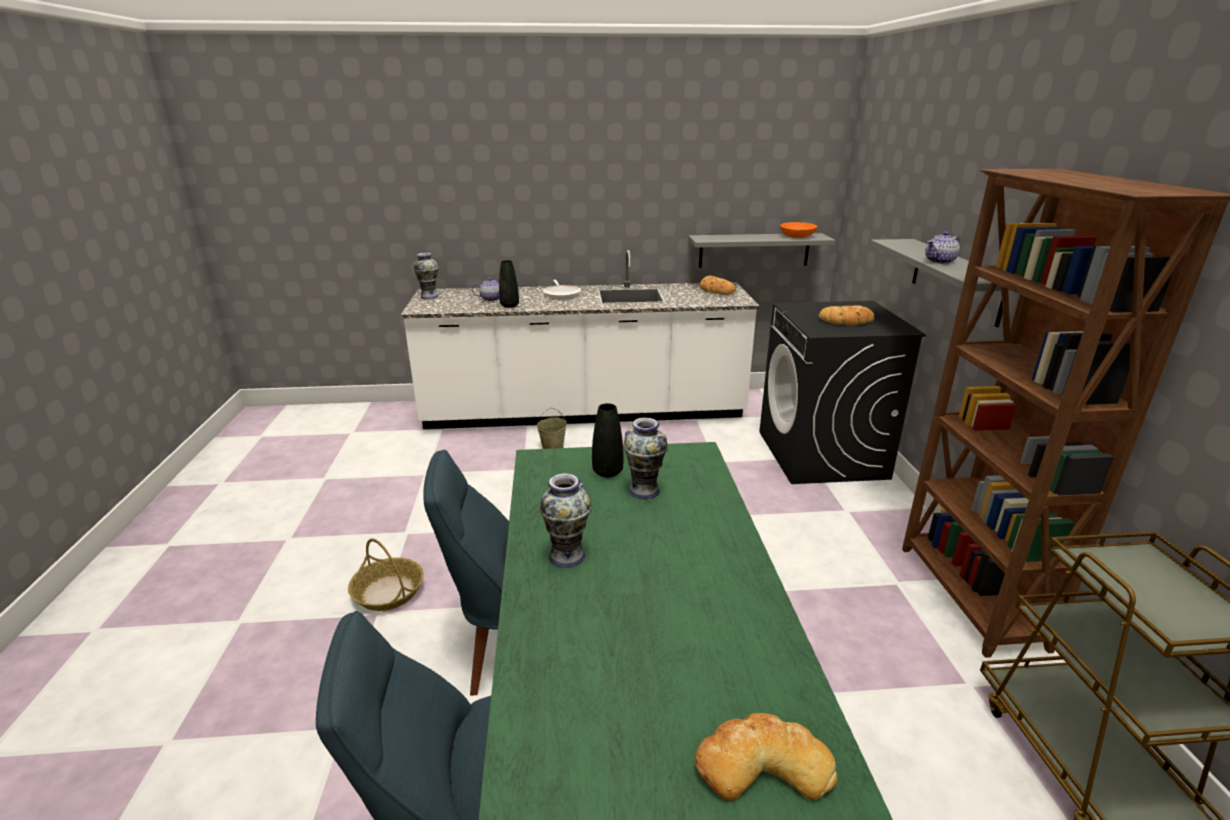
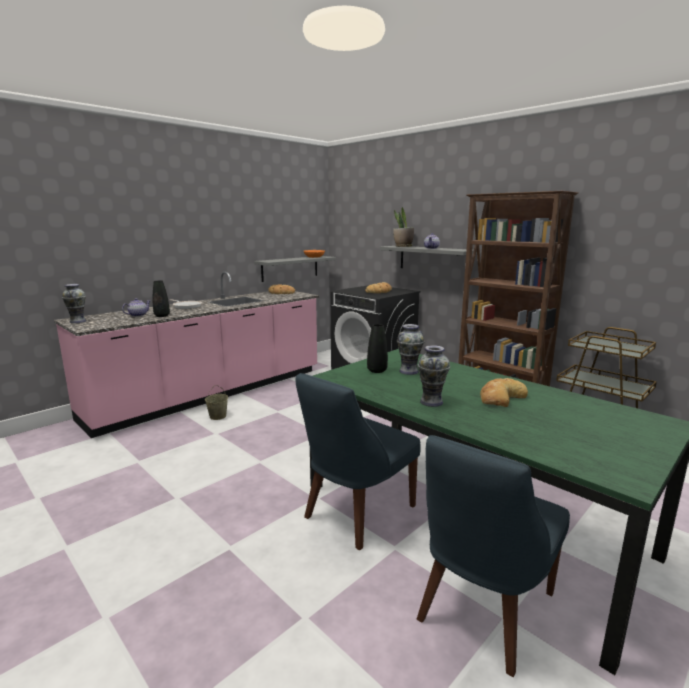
camera: 40 degrees left, 10 degrees down
basket [348,538,424,611] -> none
white counter [401,250,760,429] -> pink counter [54,272,319,438]
bread [694,713,837,801] -> bread moved to [480,378,528,407]
none -> potted plant [393,207,414,247]

